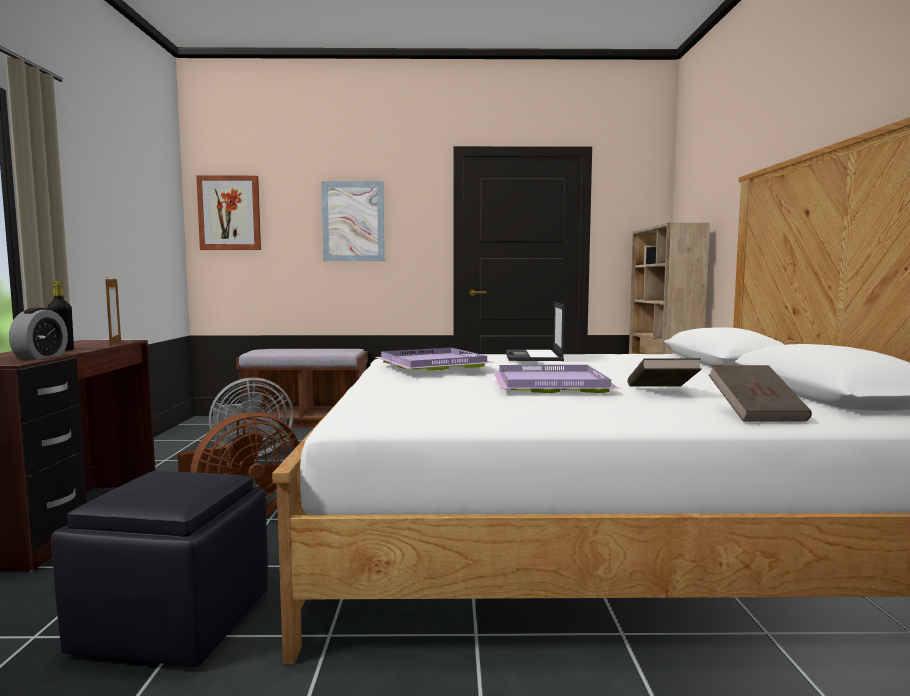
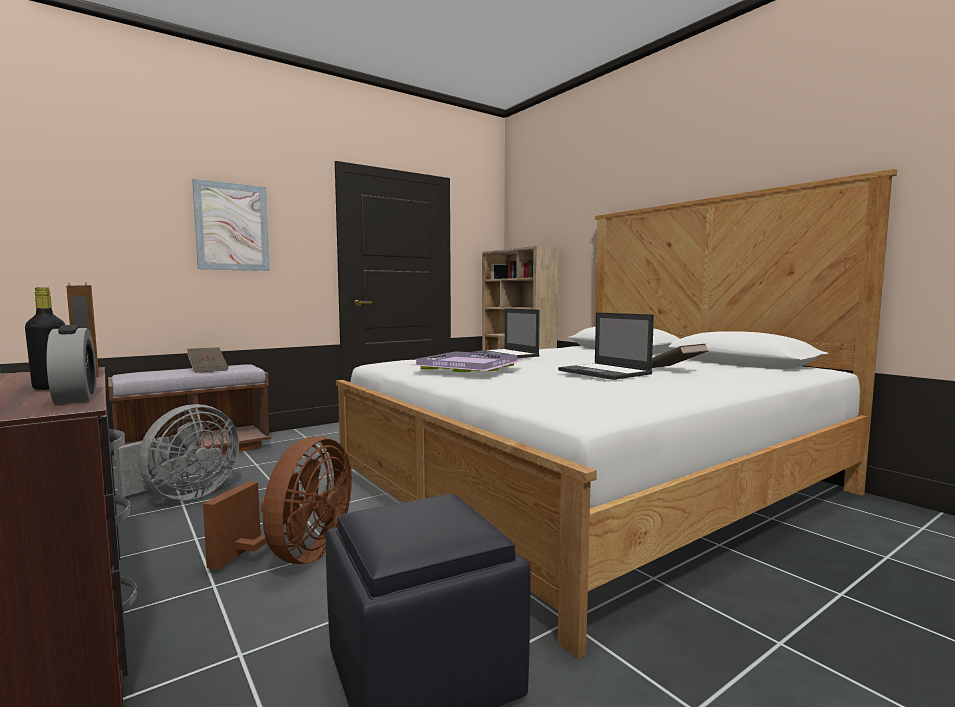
camera: 35 degrees left, 0 degrees up
picture [196,176,261,250] -> none
purple tray [493,365,620,393] -> laptop [558,312,654,380]
brown book [709,365,812,421] -> brown book moved to [187,347,228,373]

